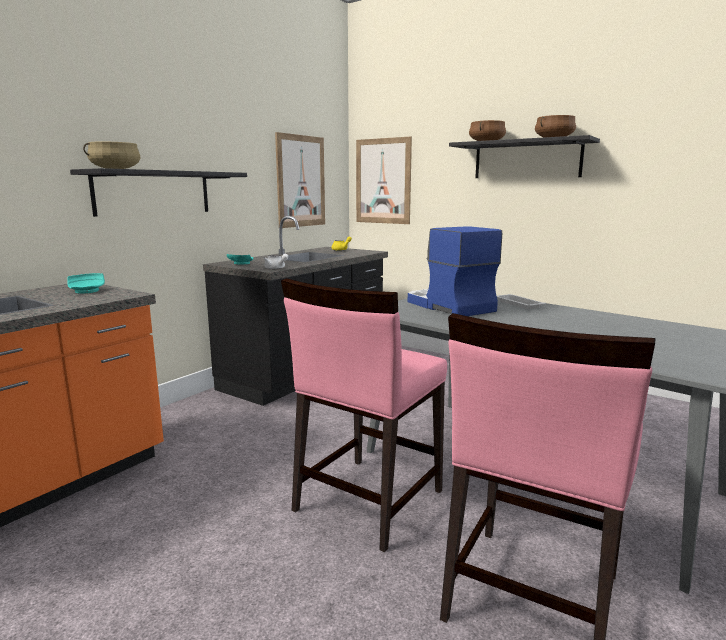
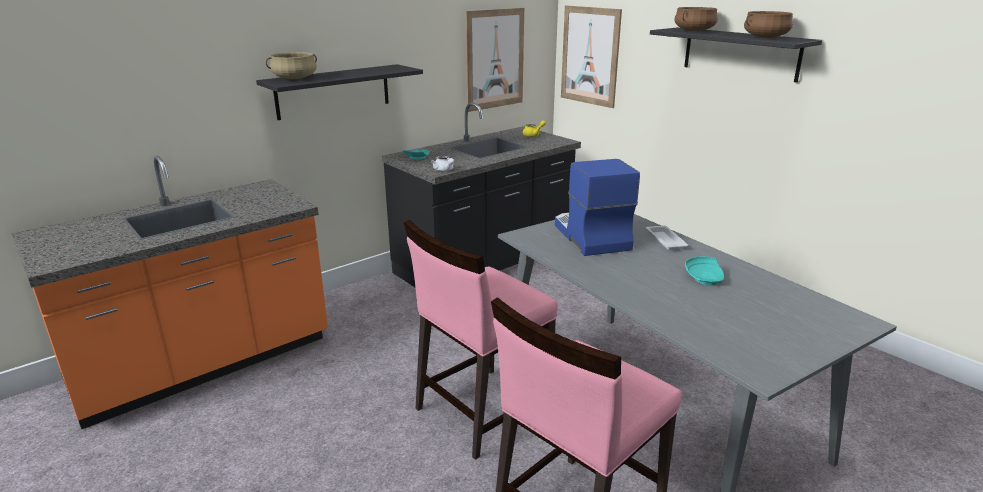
camera: 15 degrees right, 10 degrees up
turquoise plate [67,273,105,294] -> turquoise plate moved to [685,256,724,285]

